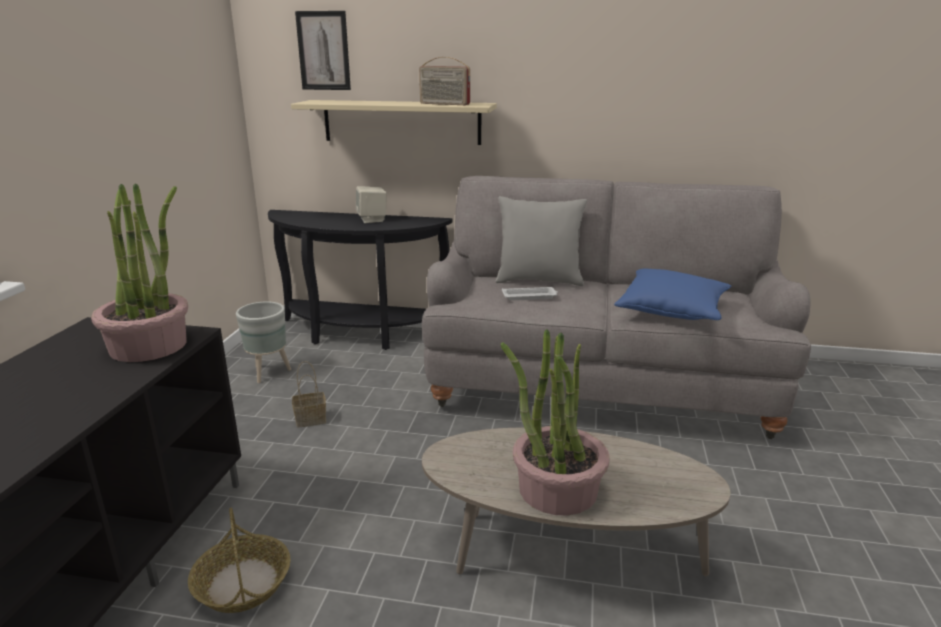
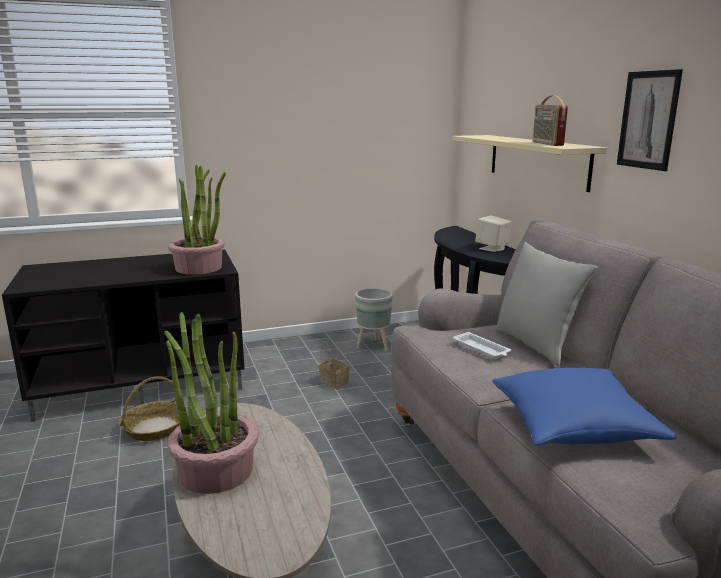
camera: 60 degrees right, 5 degrees down
picture [295,11,351,90] -> picture moved to [617,69,683,171]

